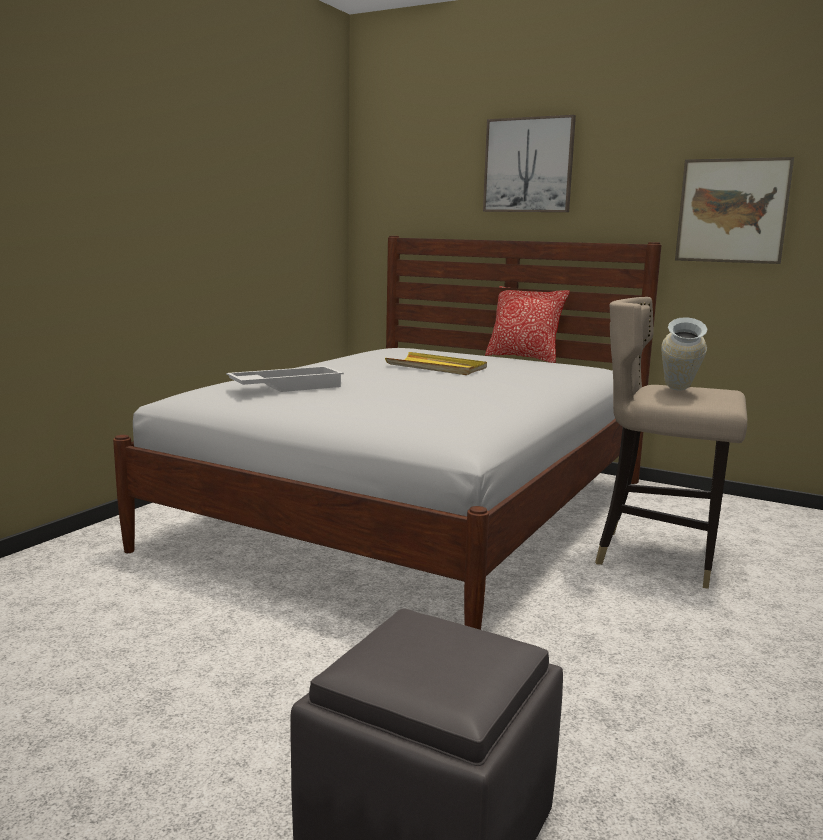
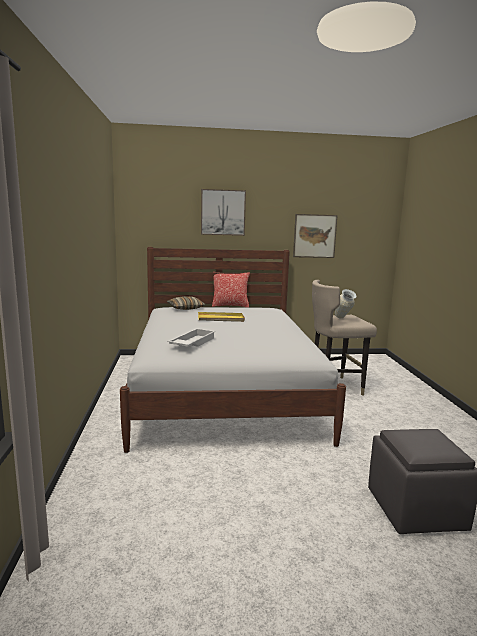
camera: 35 degrees left, 0 degrees up
none -> pillow [167,296,205,310]

